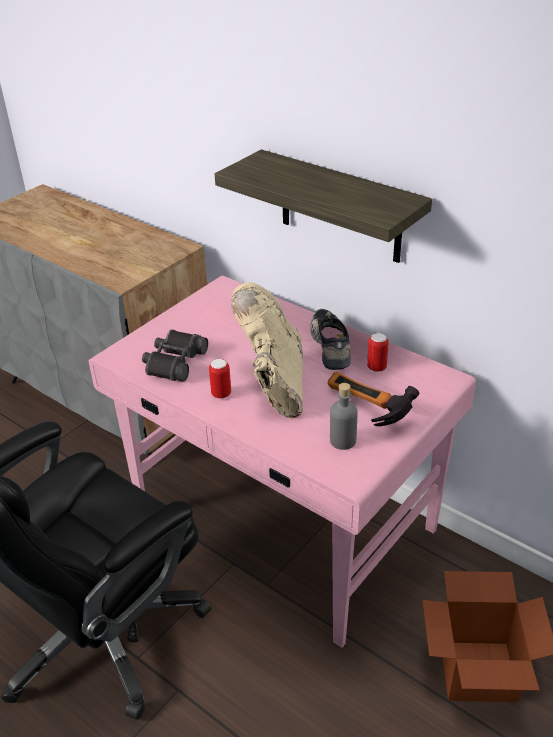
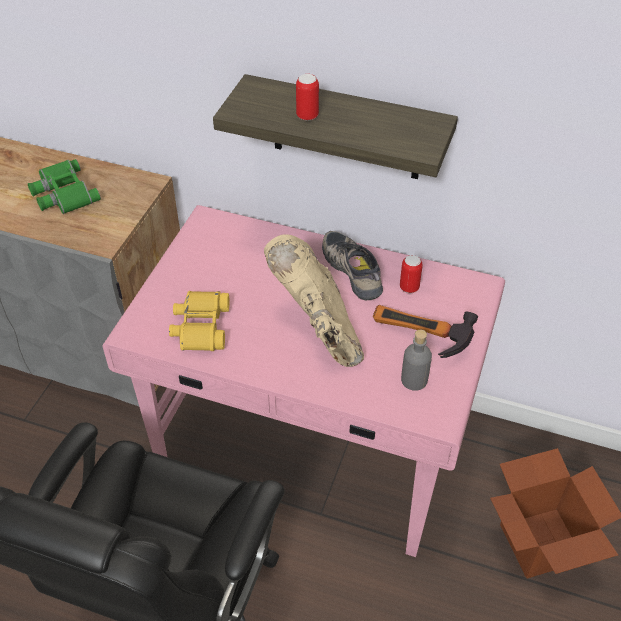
camera: 20 degrees left, 10 degrees up
black binoculars [142,330,208,381] -> yellow binoculars [169,291,230,351]
can [209,359,231,399] -> can moved to [296,74,319,121]
none -> green binoculars [28,159,101,214]

